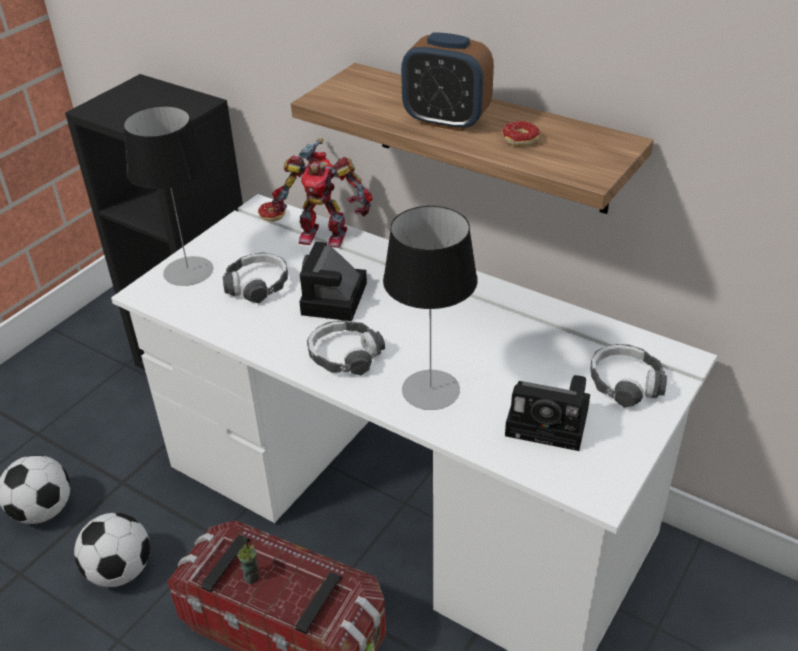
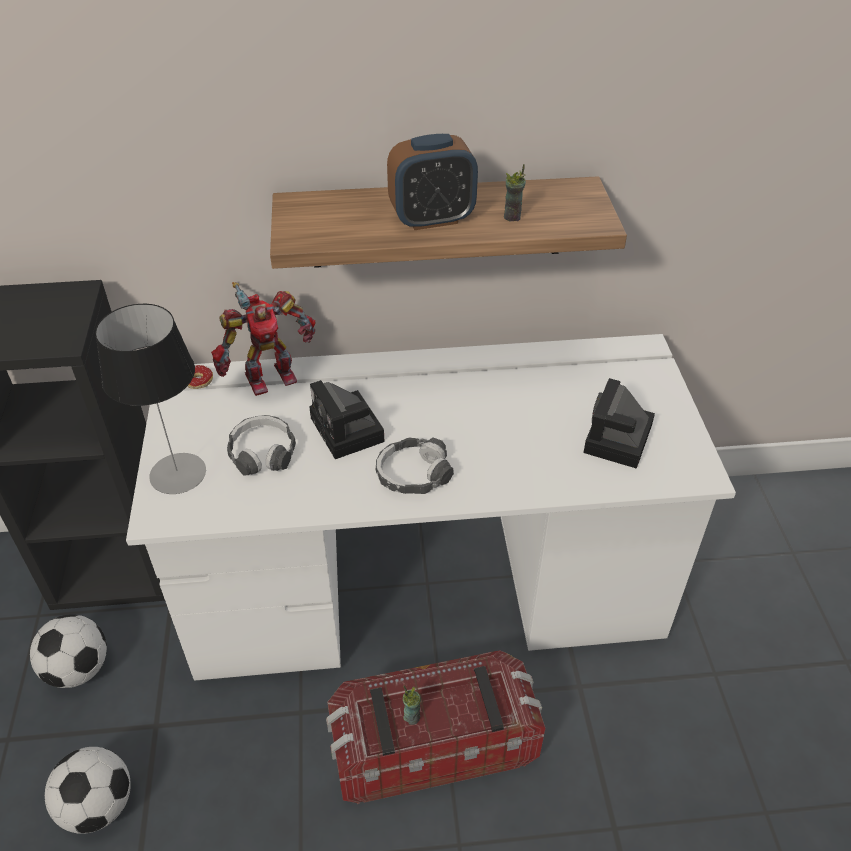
camera: 40 degrees left, 5 degrees up
football [74,513,150,587] -> football moved to [30,614,107,688]
table lamp [383,206,478,410] -> none
donut [502,121,540,146] -> cup [504,164,526,221]
camera [505,375,590,451] -> camera turned 135 degrees clockwise [583,378,655,469]
headphones [590,344,667,408] -> none

